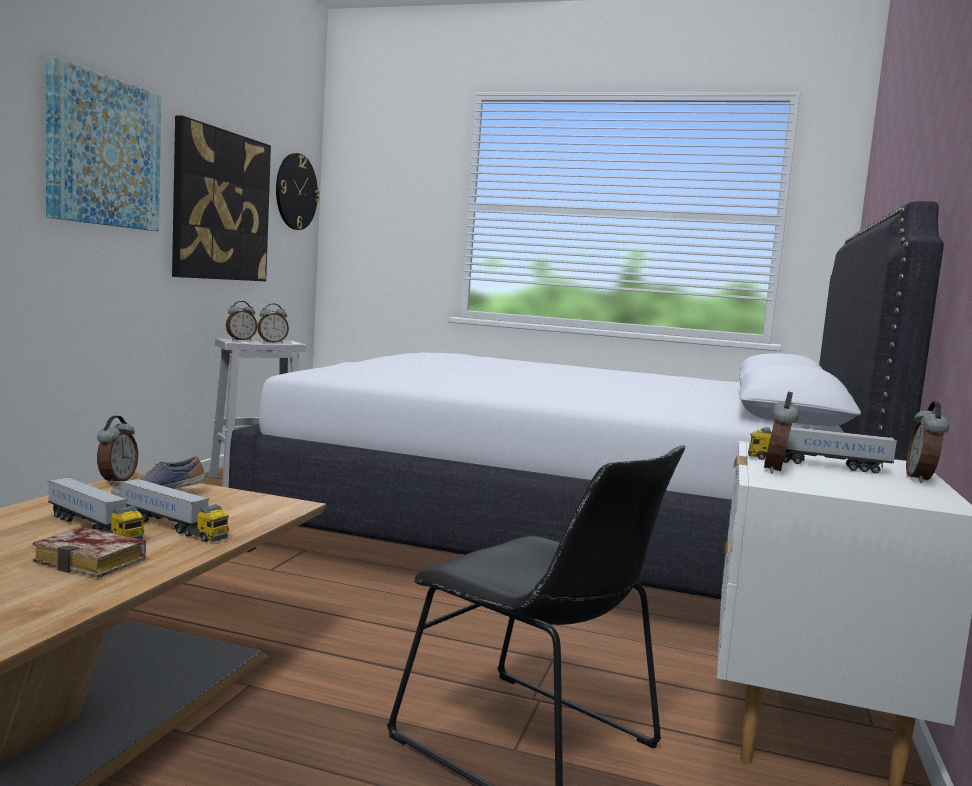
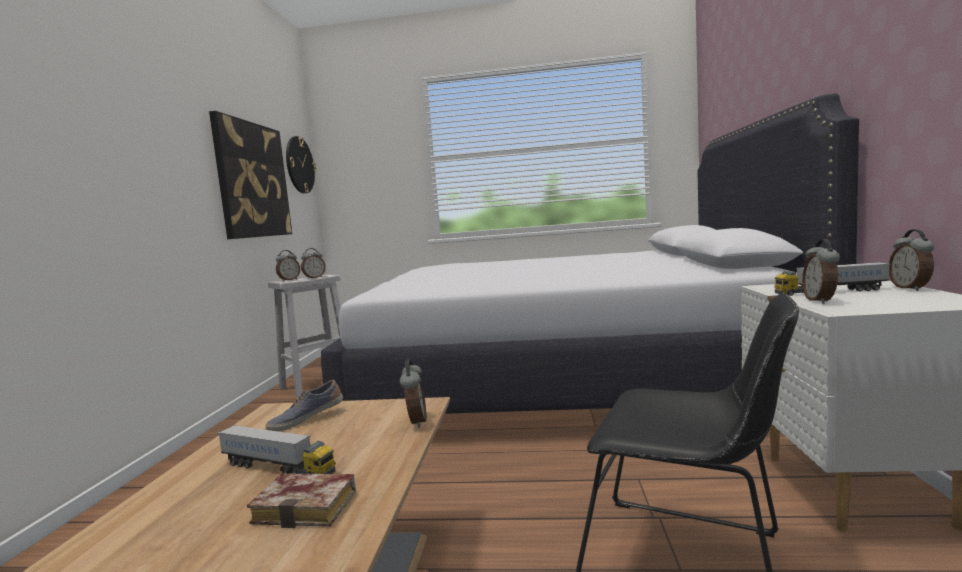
camera: 10 degrees left, 0 degrees up
picture [46,56,161,231] -> none
alarm clock [97,416,138,485] -> alarm clock moved to [400,359,427,428]
toy truck [120,478,229,542] -> none

